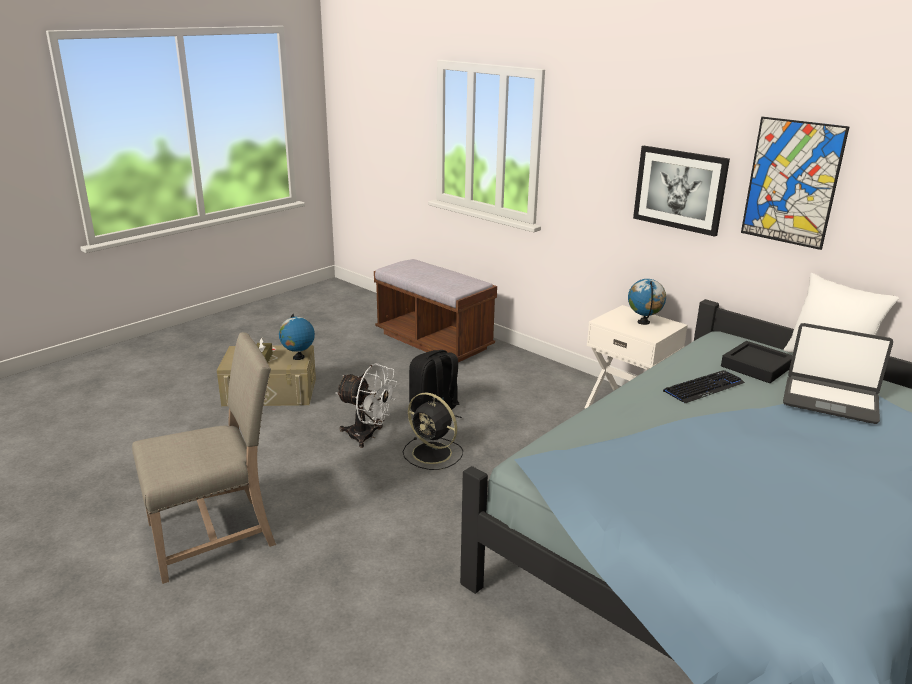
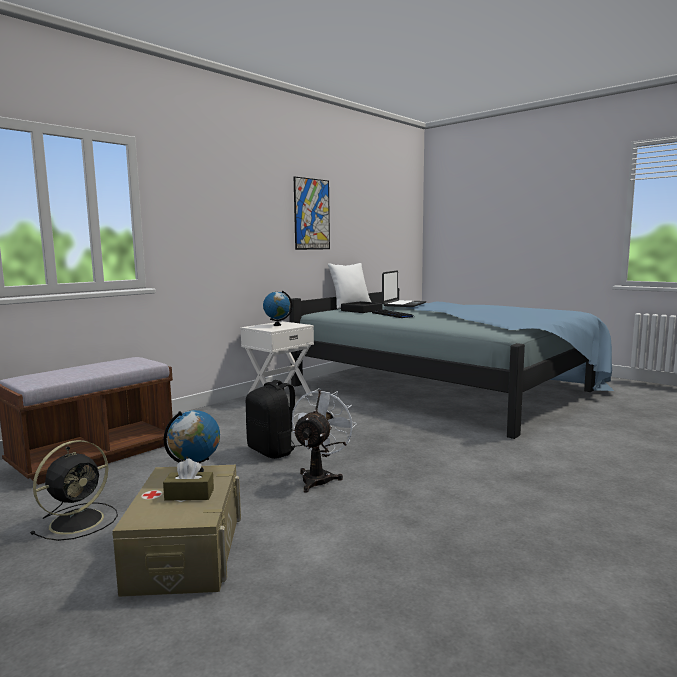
camera: 90 degrees left, 15 degrees down
beige chair [132,332,276,584] -> none
black fan [403,392,463,470] -> black fan moved to [30,440,118,541]
picture [633,146,730,237] -> none

